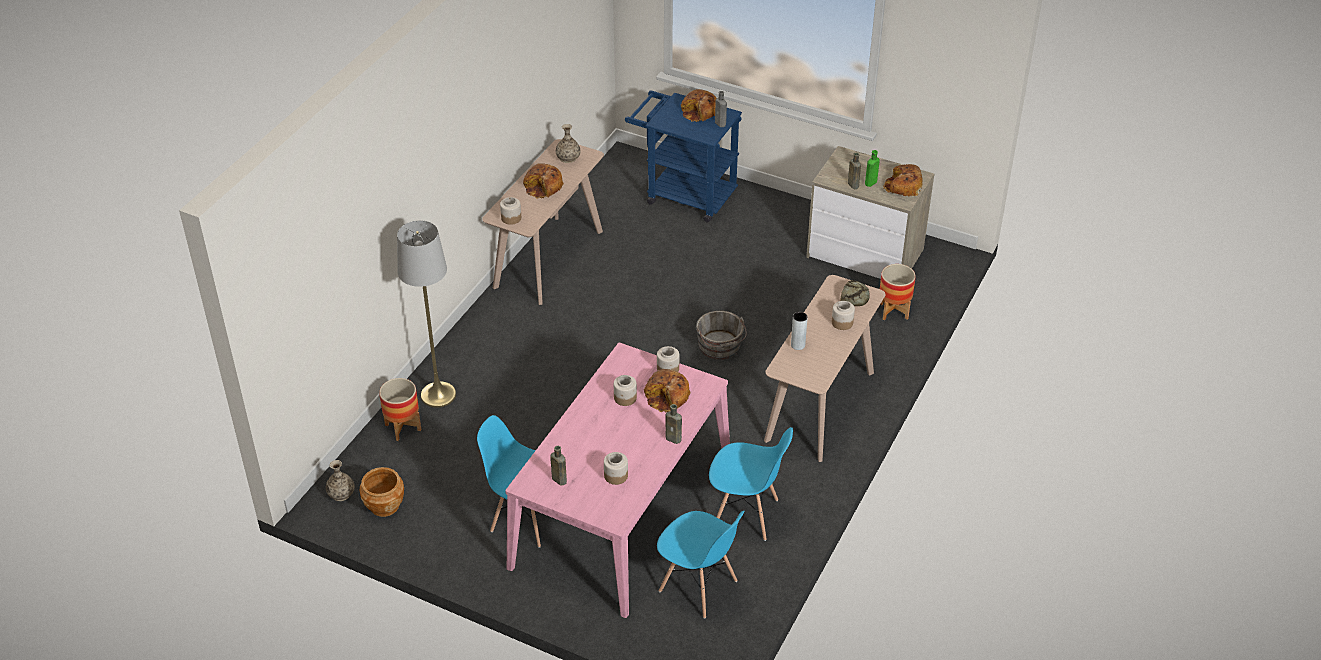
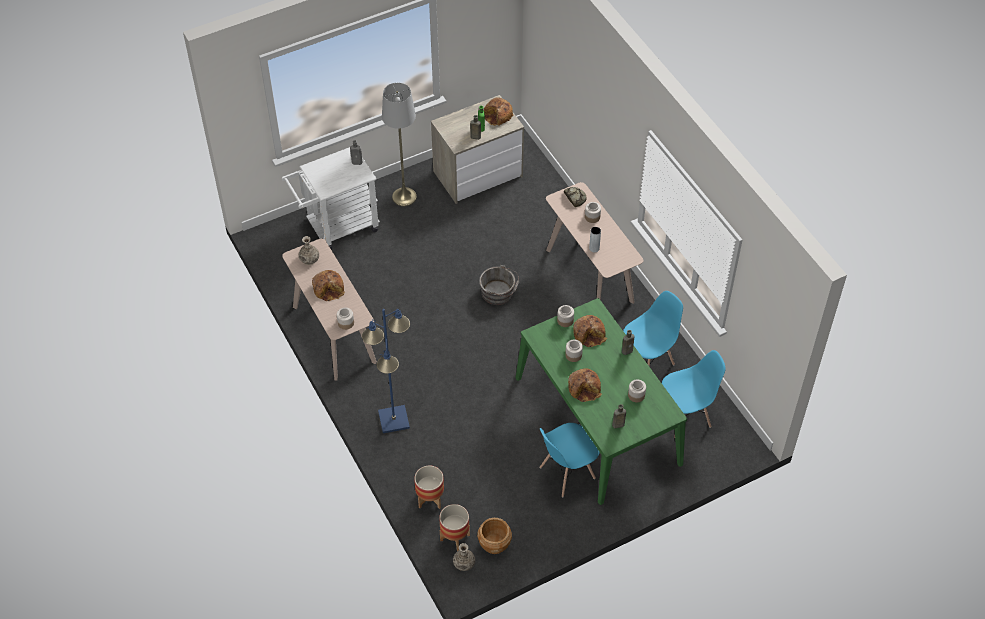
camera: 55 degrees left, 10 degrees up
grey floor lamp [397,220,456,408] -> grey floor lamp moved to [382,83,417,206]
pink dining table [505,343,730,618] -> green dining table [515,298,687,505]
blue cart [625,90,742,222] -> white cart [281,147,380,249]
bread [681,89,717,122] -> bread moved to [568,368,602,402]
planter [880,264,916,320] -> planter moved to [439,504,470,551]
none -> blue floor lamp [362,309,410,433]

